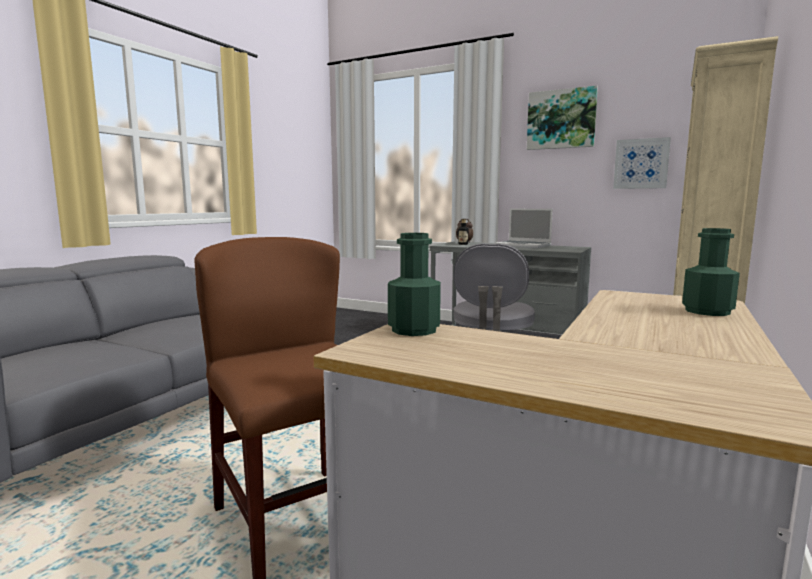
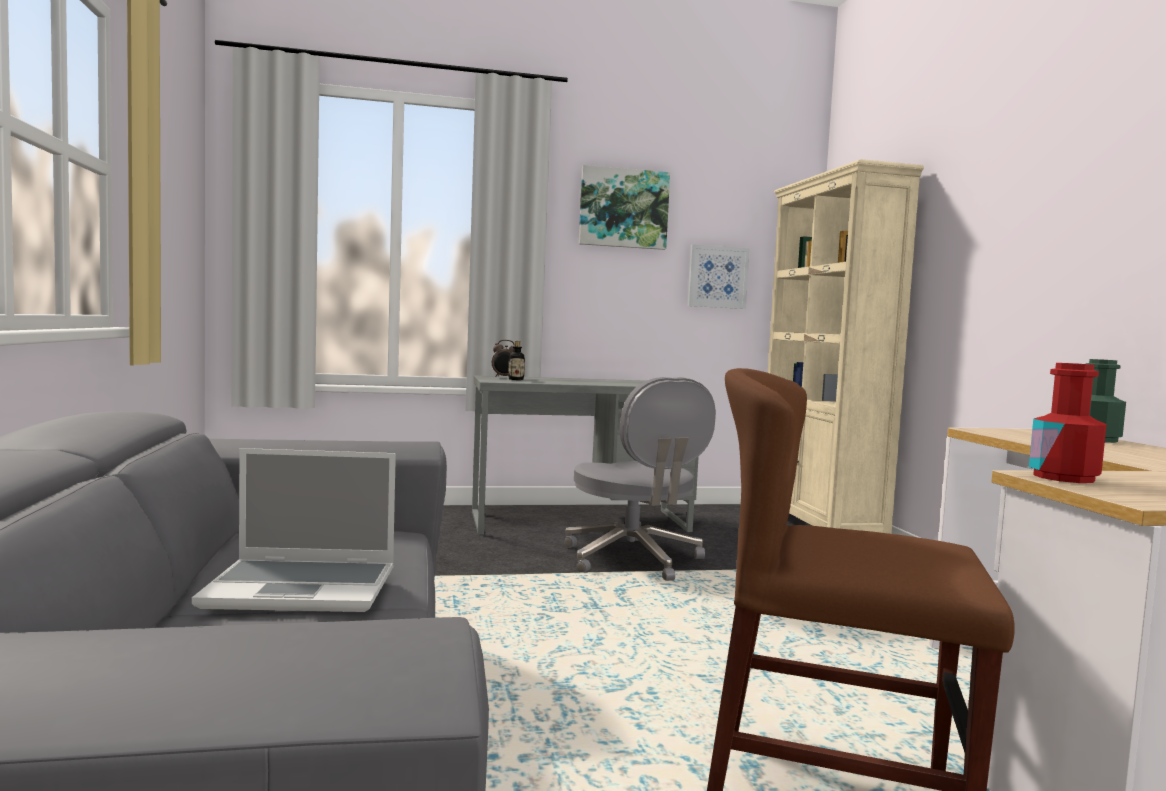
camera: 40 degrees left, 5 degrees down
green bottle [388,233,441,336] -> red bottle [1029,363,1107,483]
laptop [495,209,553,248] -> laptop moved to [192,448,396,612]

